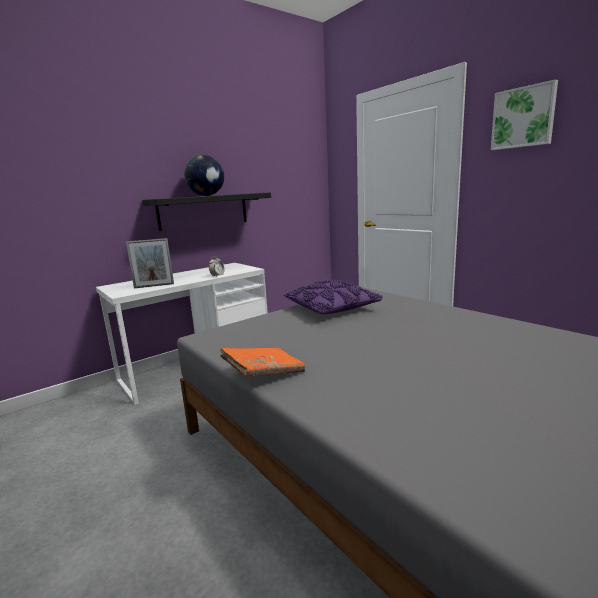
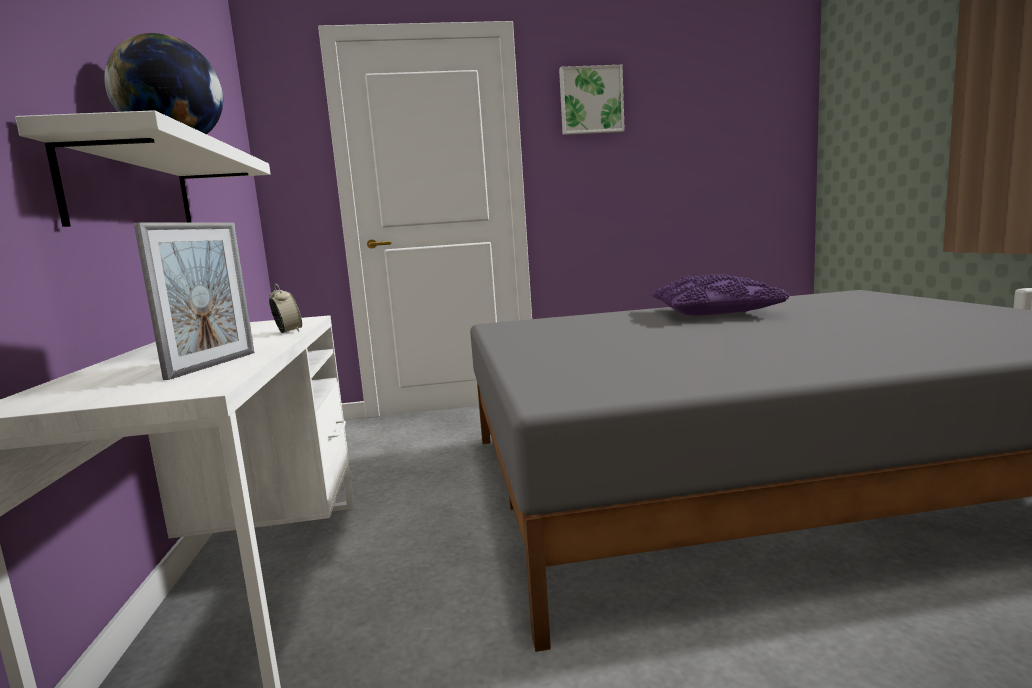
camera: 60 degrees left, 5 degrees down
black shelf [142,192,271,231] -> white shelf [15,110,271,227]
orange book [220,348,305,377] -> none
purple pillow [283,279,383,314] -> purple pillow moved to [651,274,789,316]

